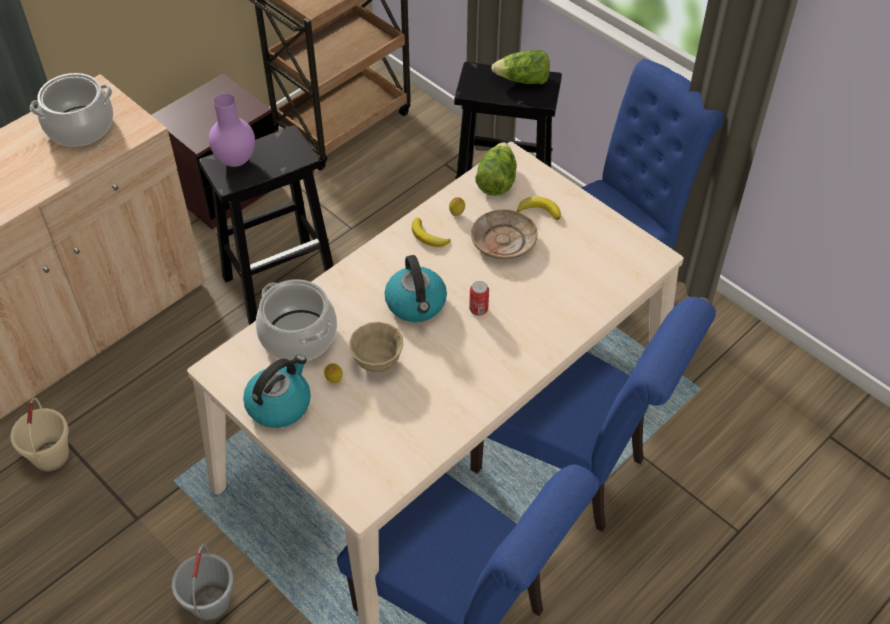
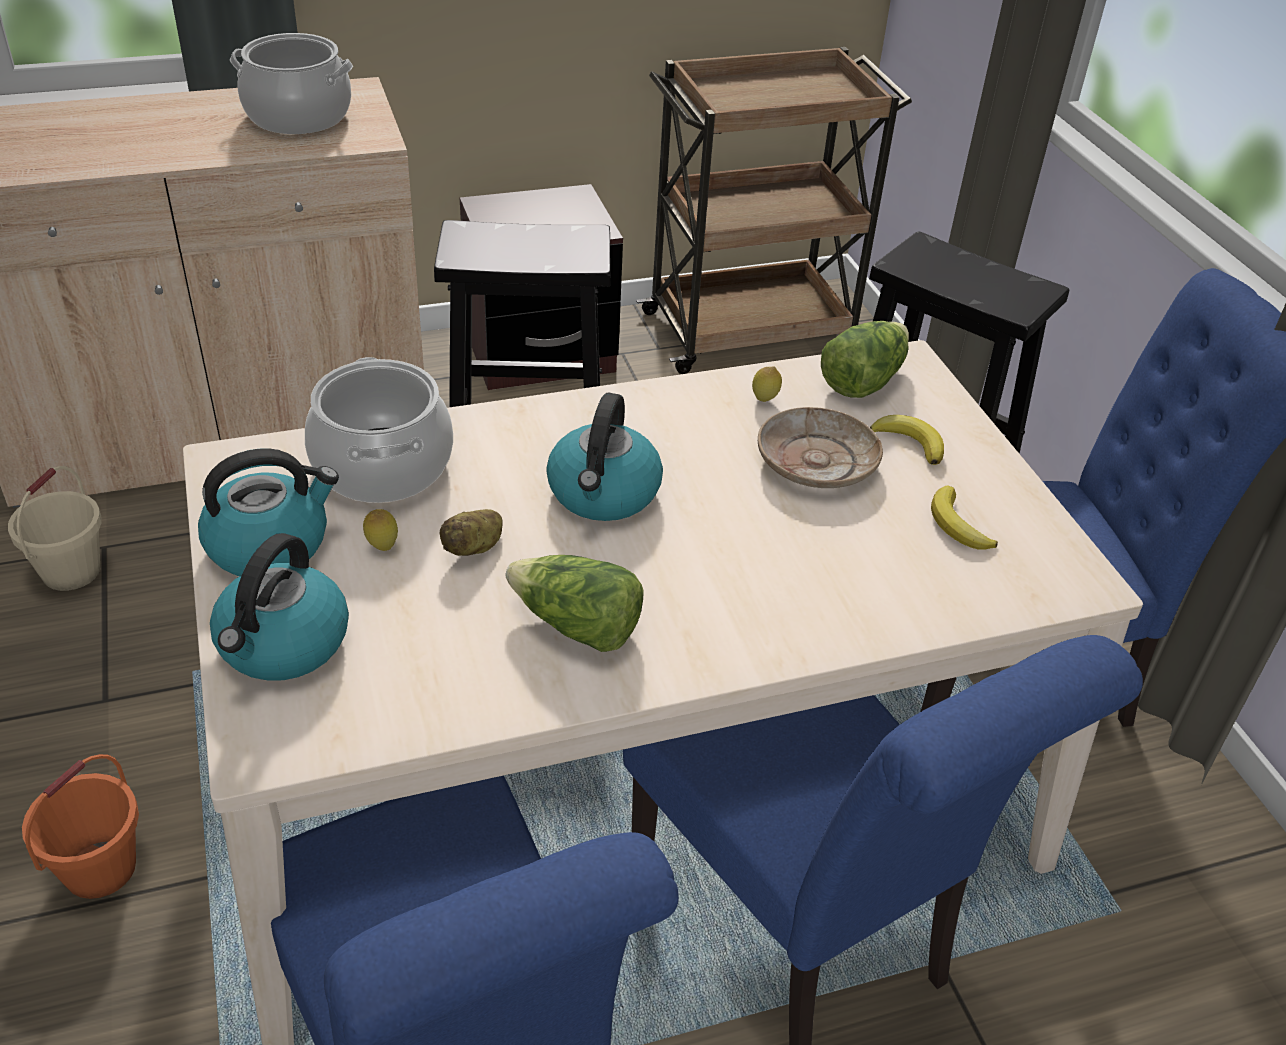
camera: 25 degrees right, 10 degrees down
grey bucket [172,544,234,621] -> orange bucket [22,754,139,899]
purple vase [209,93,255,167] -> none
beige bowl [349,322,403,372] -> potato [440,509,503,556]
banana [412,218,450,247] -> banana moved to [931,485,998,550]
can [469,281,489,315] -> none
lettuce [491,50,550,84] -> lettuce moved to [505,555,644,652]
none -> kettle [210,533,349,681]

